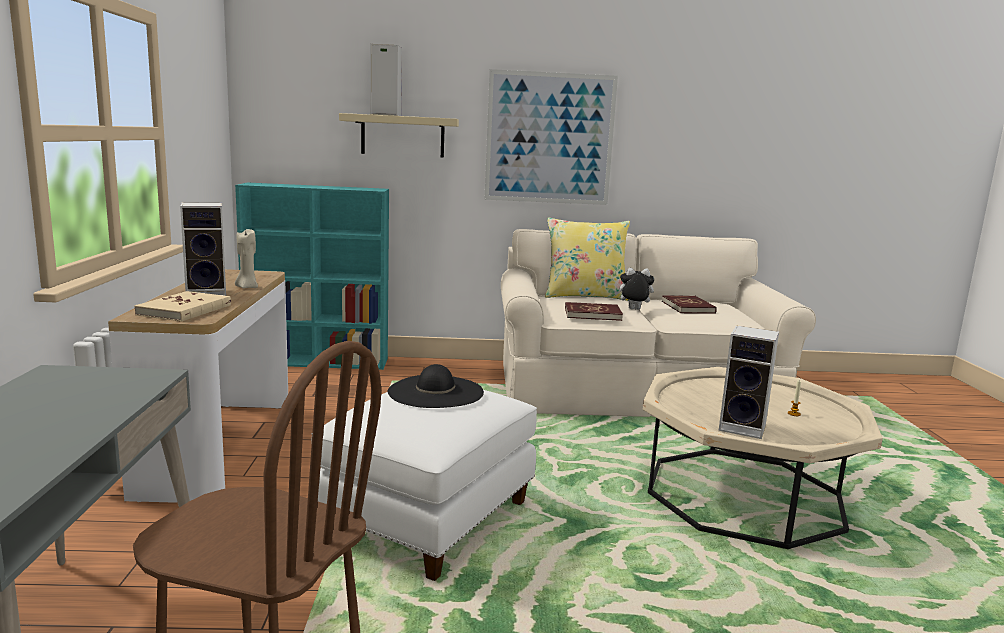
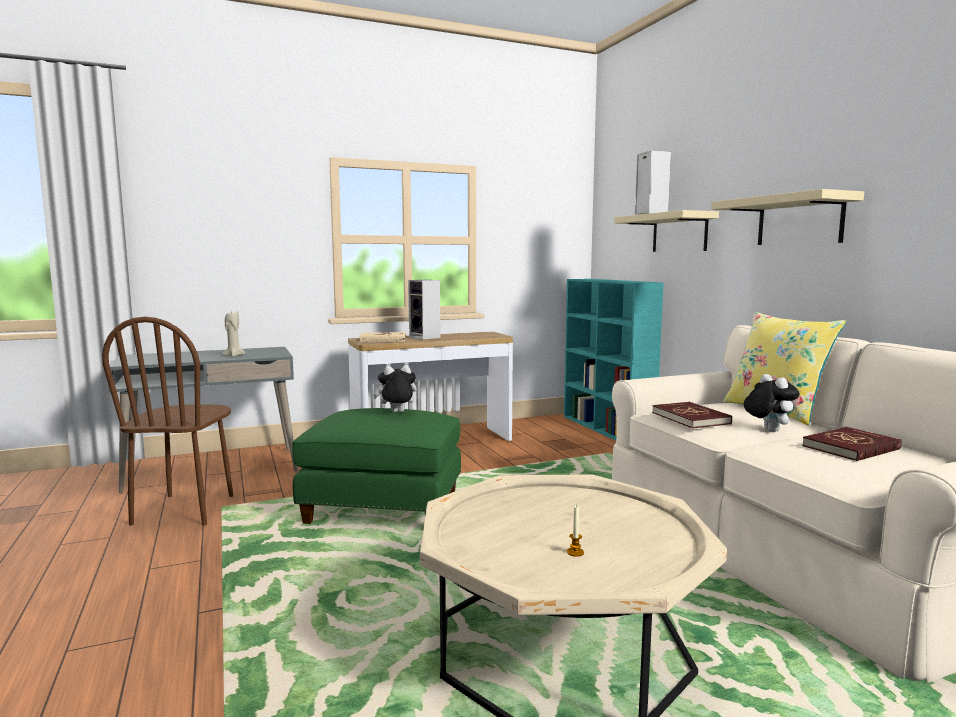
camera: 70 degrees right, 5 degrees down
beige candle [235,229,258,288] -> beige candle moved to [222,311,246,357]
white ottoman [311,390,537,581] -> green ottoman [292,408,461,524]
black hat [388,364,484,408] -> plush toy [373,365,417,412]
picture [484,69,618,205] -> beige shelf [711,189,864,245]
speaker [718,326,779,439] -> none

